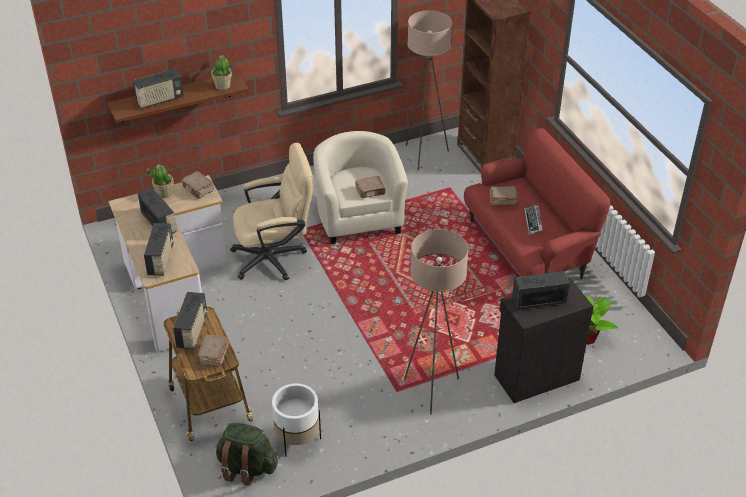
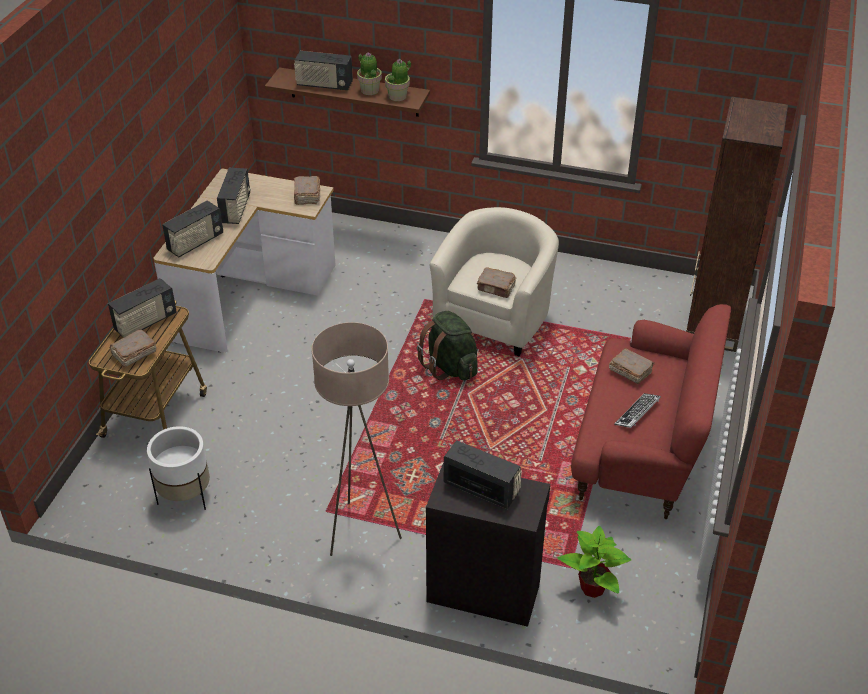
camera: 40 degrees right, 0 degrees up
potted plant [146,164,174,198] -> potted plant moved to [357,52,382,95]
green backpack [216,423,278,486] -> green backpack moved to [417,311,478,380]
beige office chair [230,143,313,280] -> none
beige floor lamp [406,10,452,170] -> none

